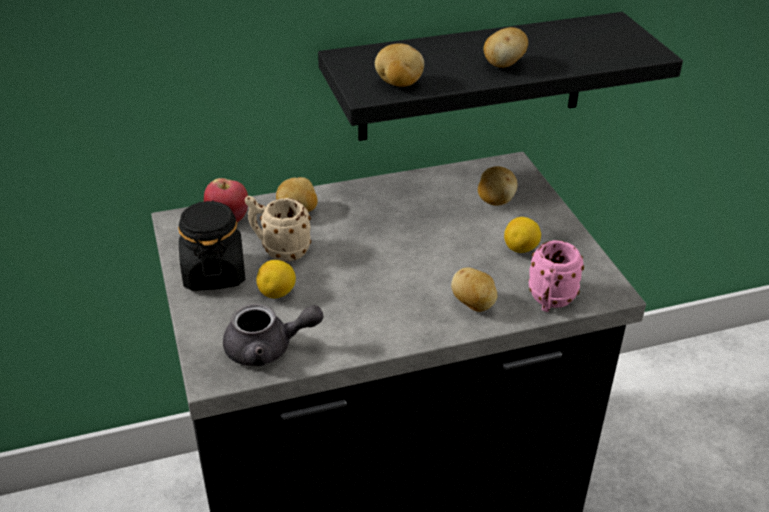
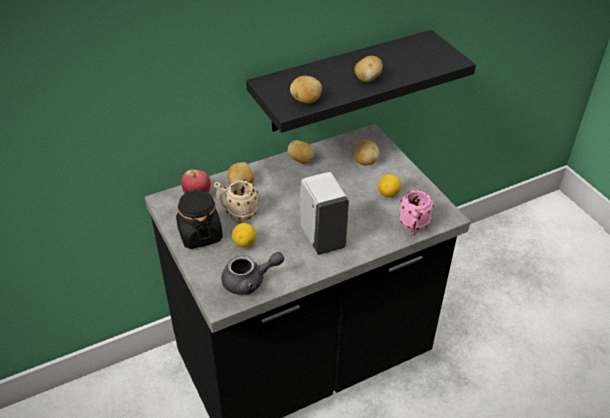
camera: 10 degrees left, 5 degrees up
potato [451,267,497,312] -> potato moved to [288,140,314,164]
none -> white soap dispenser [300,172,349,255]

